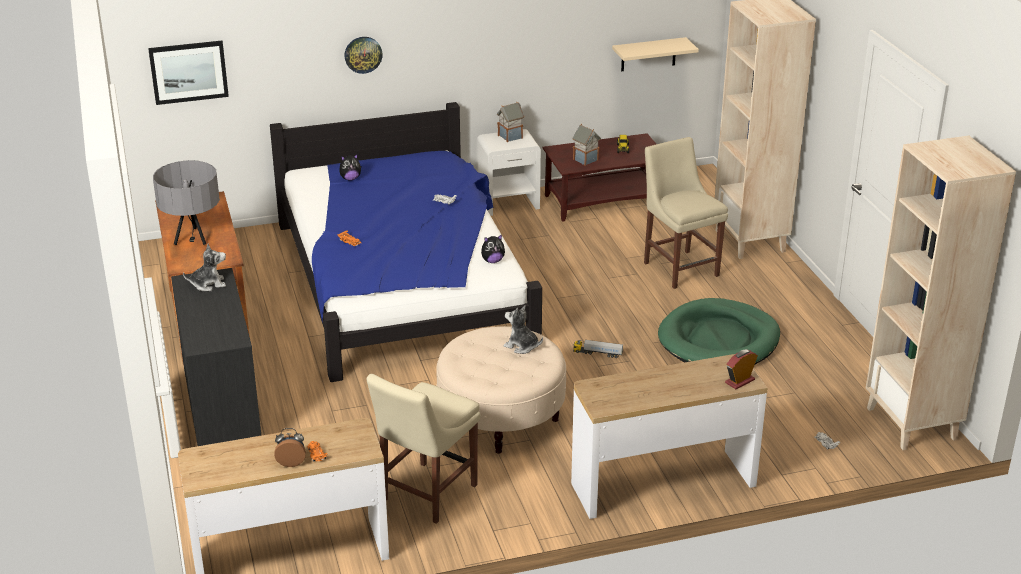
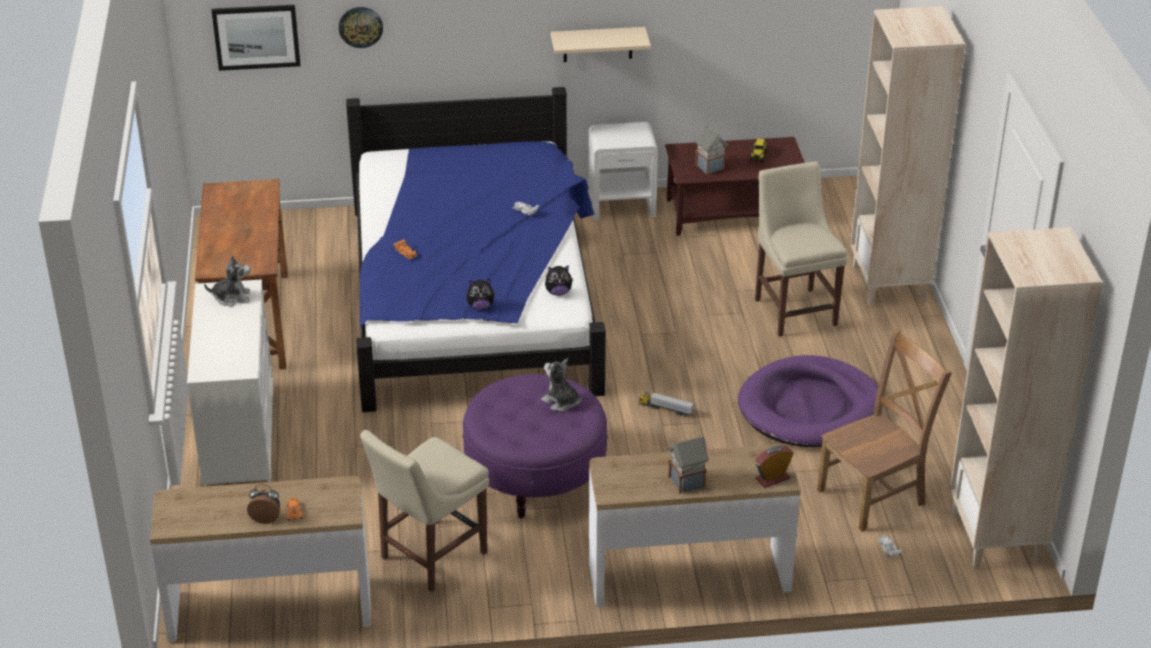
camera: 10 degrees right, 5 degrees up
grey table lamp [153,160,220,245] -> none
black dresser [171,268,261,446] -> white dresser [187,279,273,487]
plush toy [339,154,361,181] -> plush toy moved to [467,279,496,310]
wall clock [344,37,383,74] -> wall clock moved to [339,7,383,48]
beige ottoman [436,326,566,454] -> purple ottoman [463,374,608,518]
toy house [497,102,524,142] -> toy house moved to [668,435,709,494]
beige shelf [612,37,699,71] -> beige shelf moved to [551,27,651,62]
green dog bed [658,298,780,365] -> purple dog bed [738,355,878,447]
none -> brown chair [817,329,952,532]

